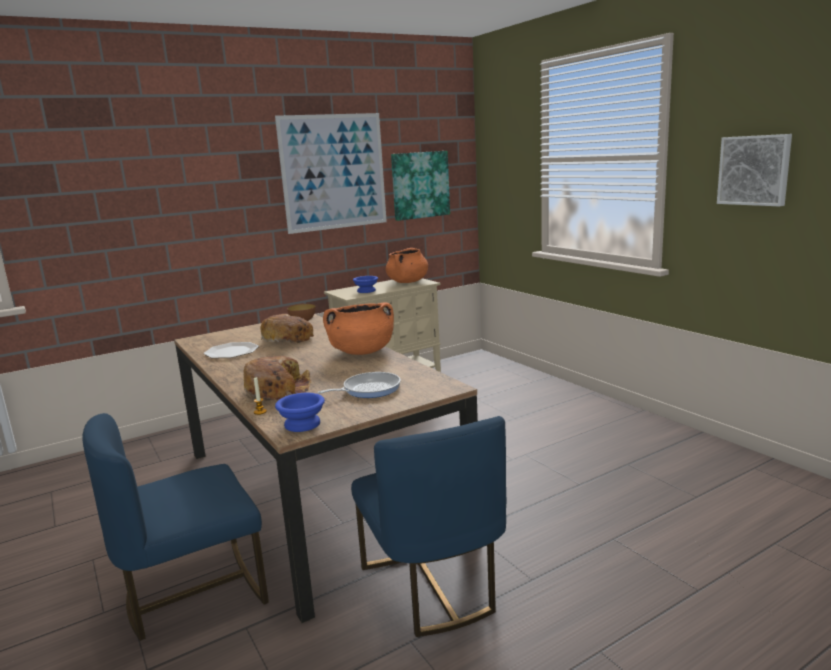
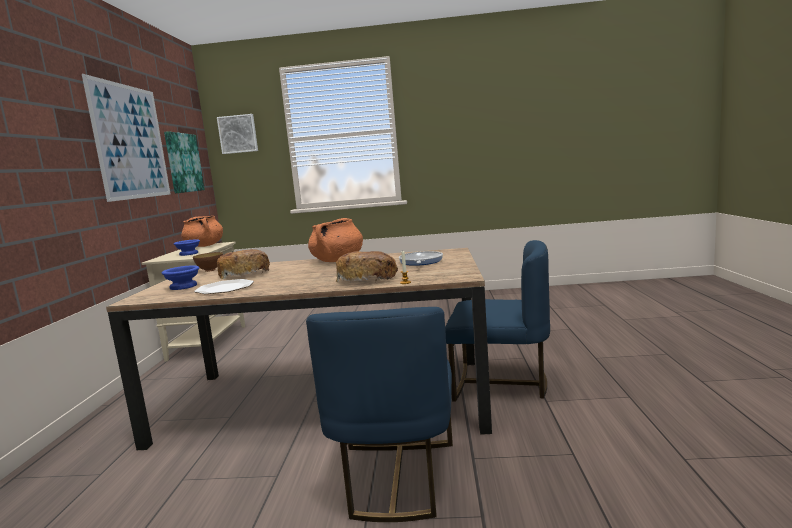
camera: 55 degrees left, 5 degrees down
blue bowl [275,393,325,432] -> blue bowl moved to [162,265,199,290]
picture [717,134,792,206] -> picture moved to [217,114,258,154]

